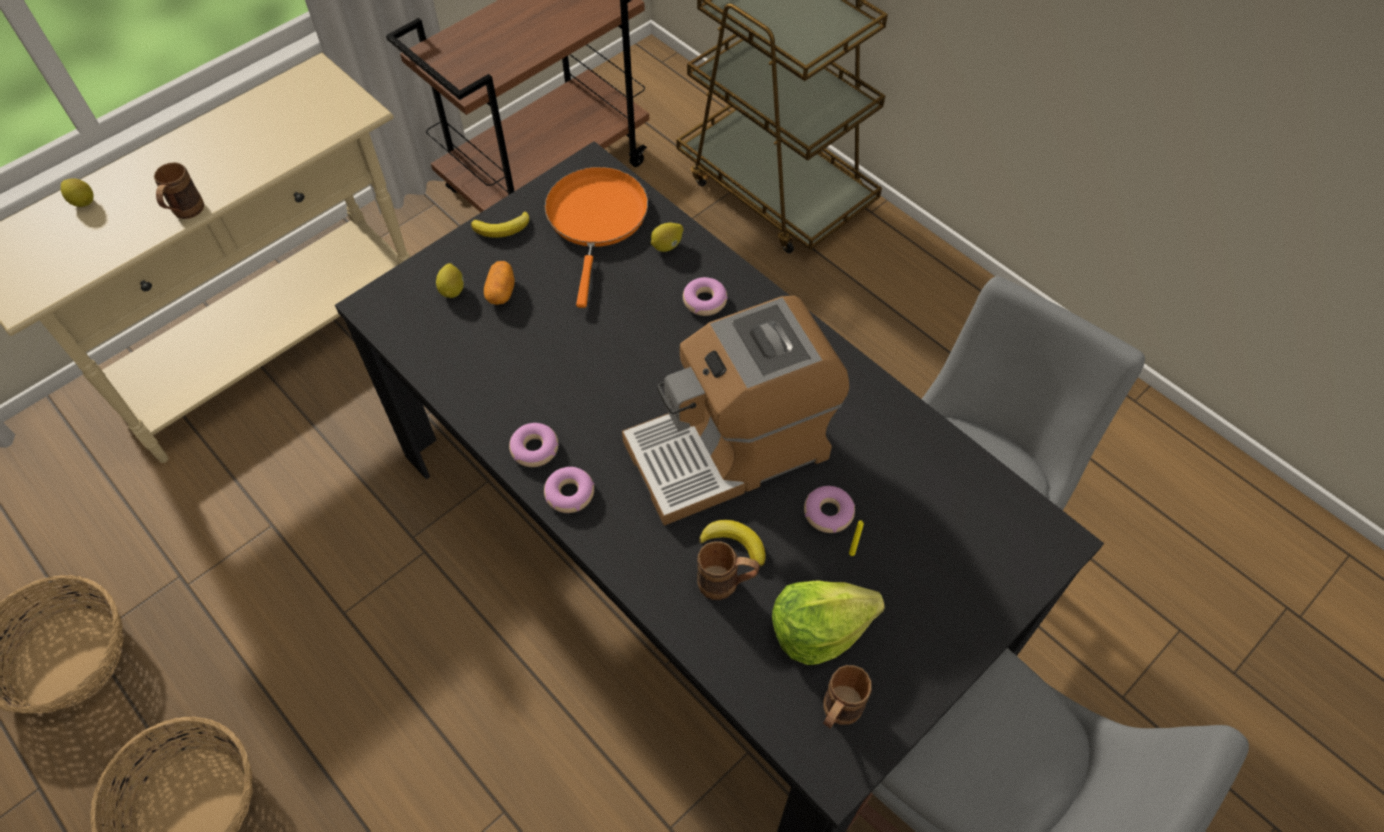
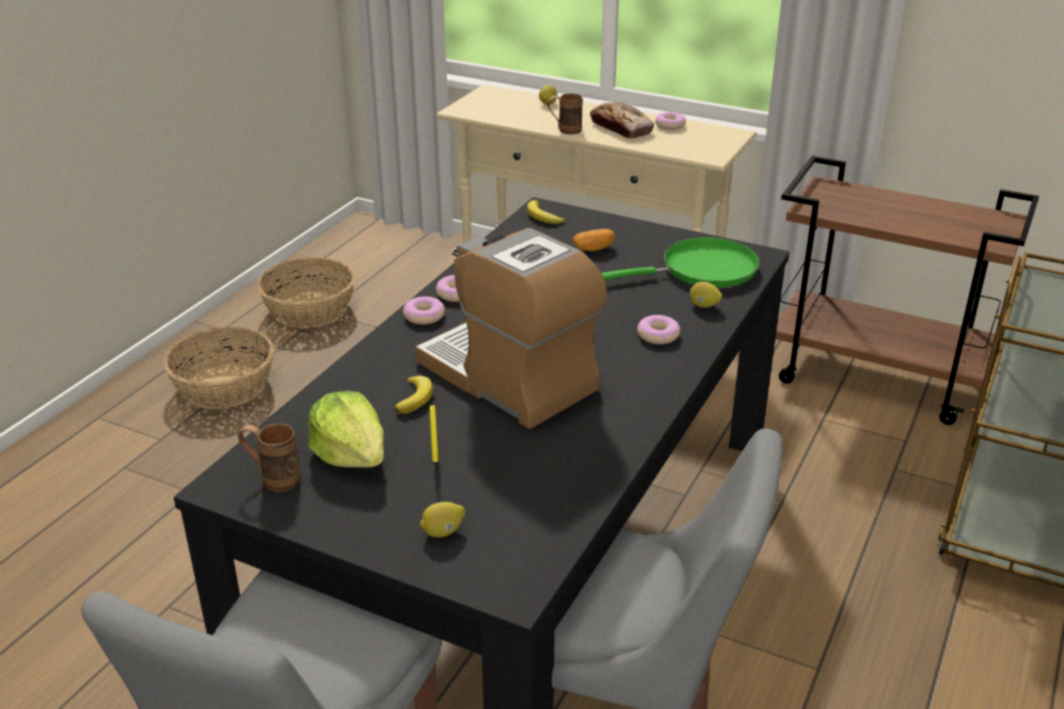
camera: 70 degrees right, 25 degrees down
lemon [436,263,464,298] -> lemon moved to [420,502,465,538]
banana [471,211,529,238] -> banana moved to [527,200,565,224]
orange frying pan [545,167,648,308] -> green frying pan [602,237,760,287]
brown mug [697,541,760,600] -> none
donut [804,486,855,533] -> donut moved to [655,112,686,130]
none -> bread [590,100,654,138]

